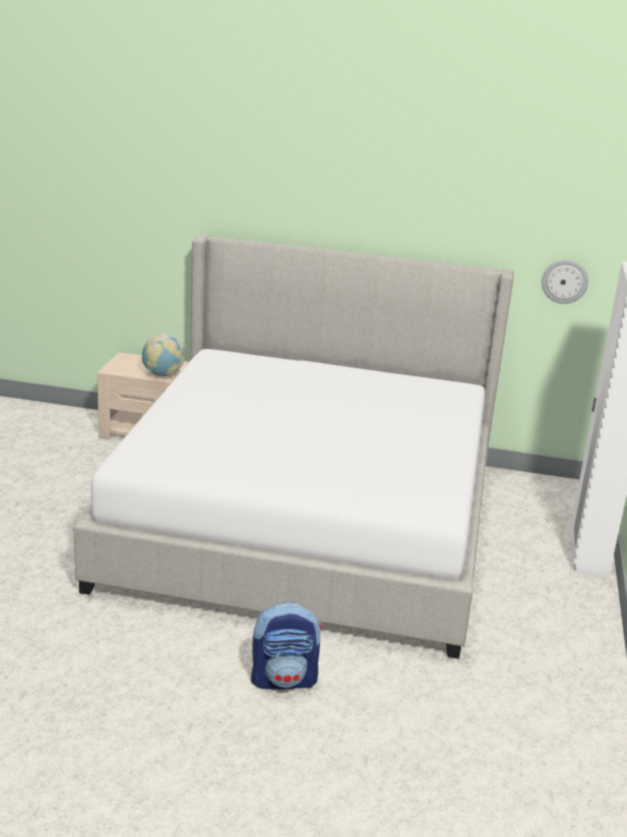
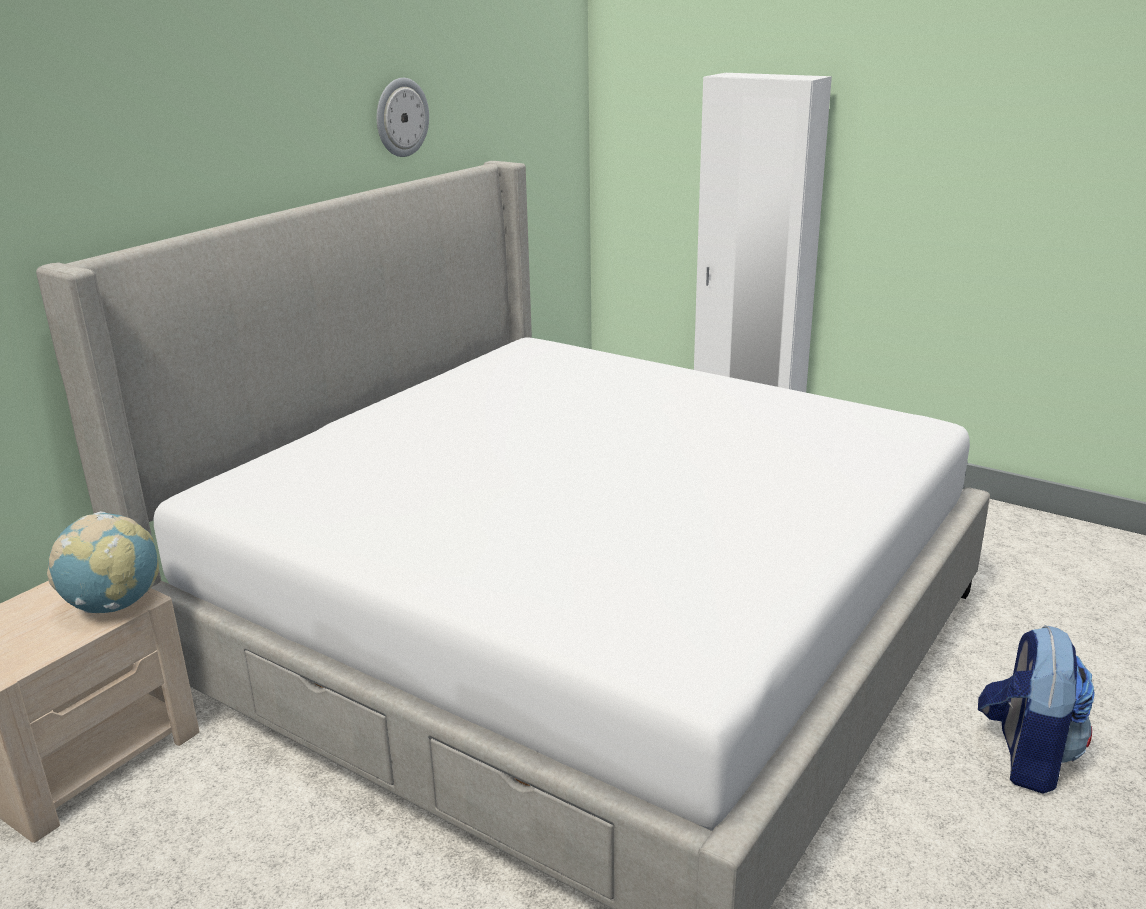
camera: 65 degrees left, 0 degrees up
wall clock [542,260,589,304] -> wall clock moved to [377,78,429,157]

